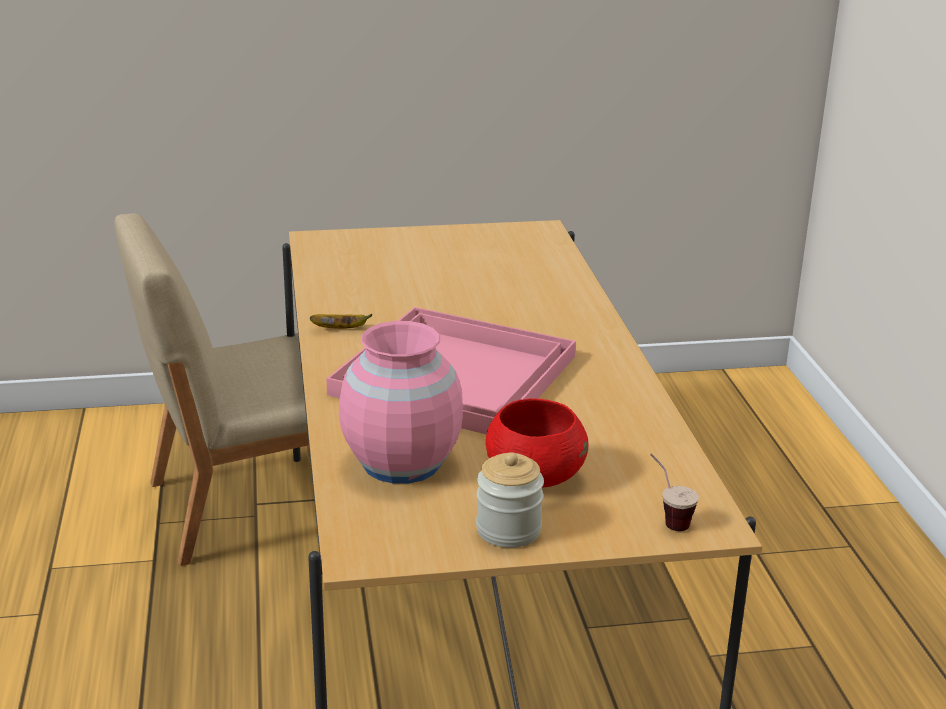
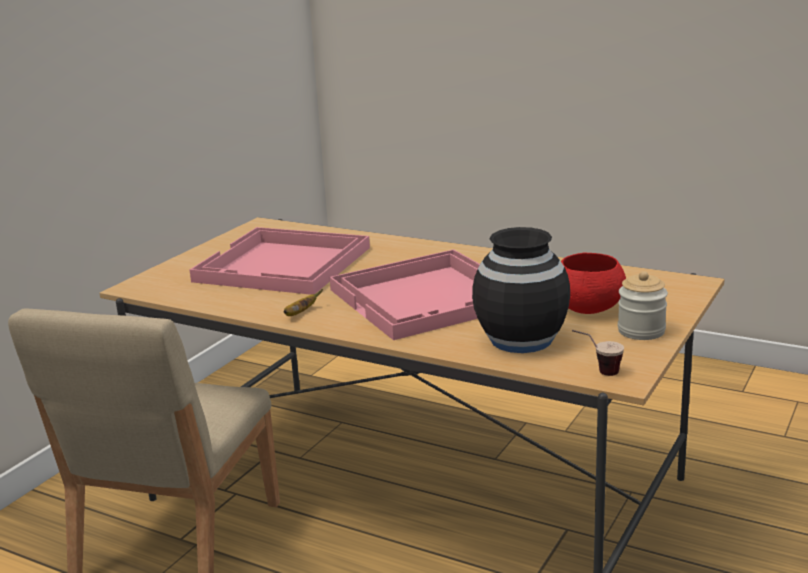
camera: 50 degrees left, 5 degrees down
pink vase [339,321,463,484] -> black vase [472,227,570,353]
cup [650,453,699,531] -> cup moved to [572,330,624,376]
none -> pink tray [190,227,370,295]

